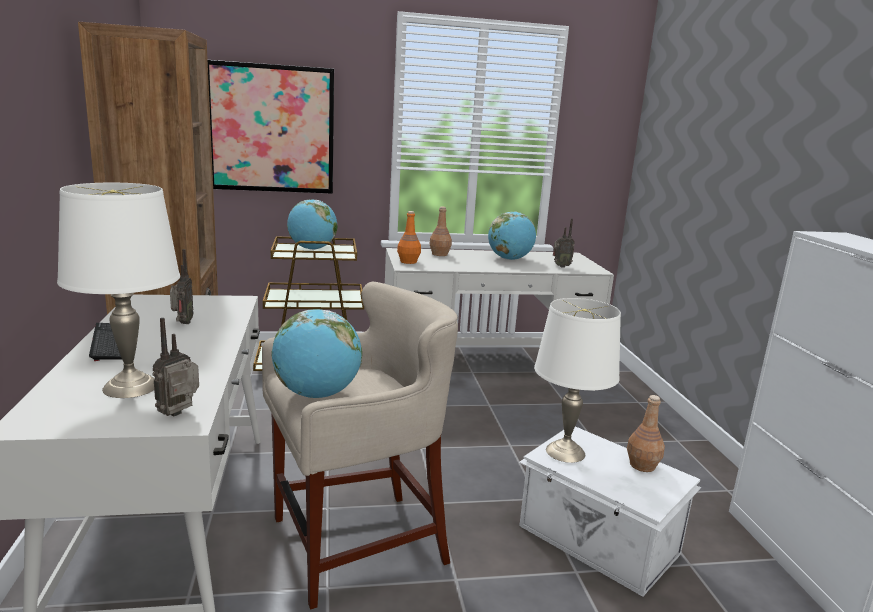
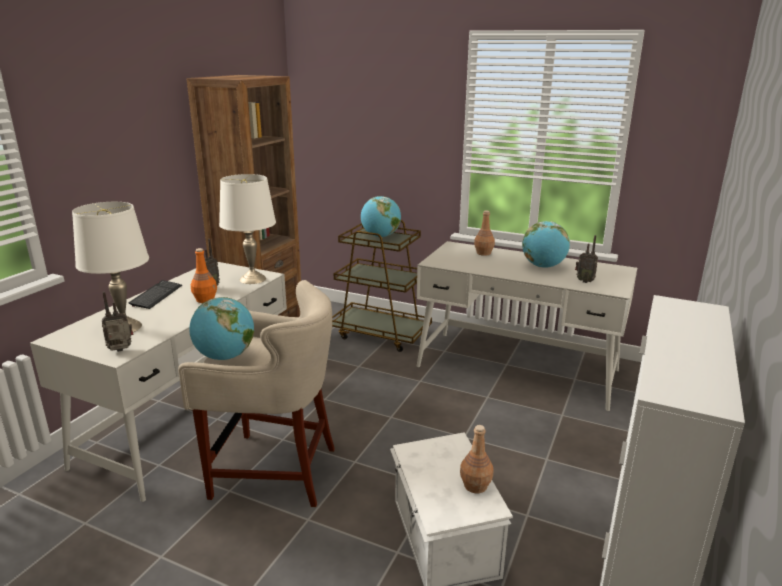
camera: 35 degrees right, 5 degrees up
picture [208,60,334,194] -> none
orange bottle [397,211,421,264] -> orange bottle moved to [191,248,217,303]
white table lamp [534,298,621,463] -> white table lamp moved to [219,174,276,284]

